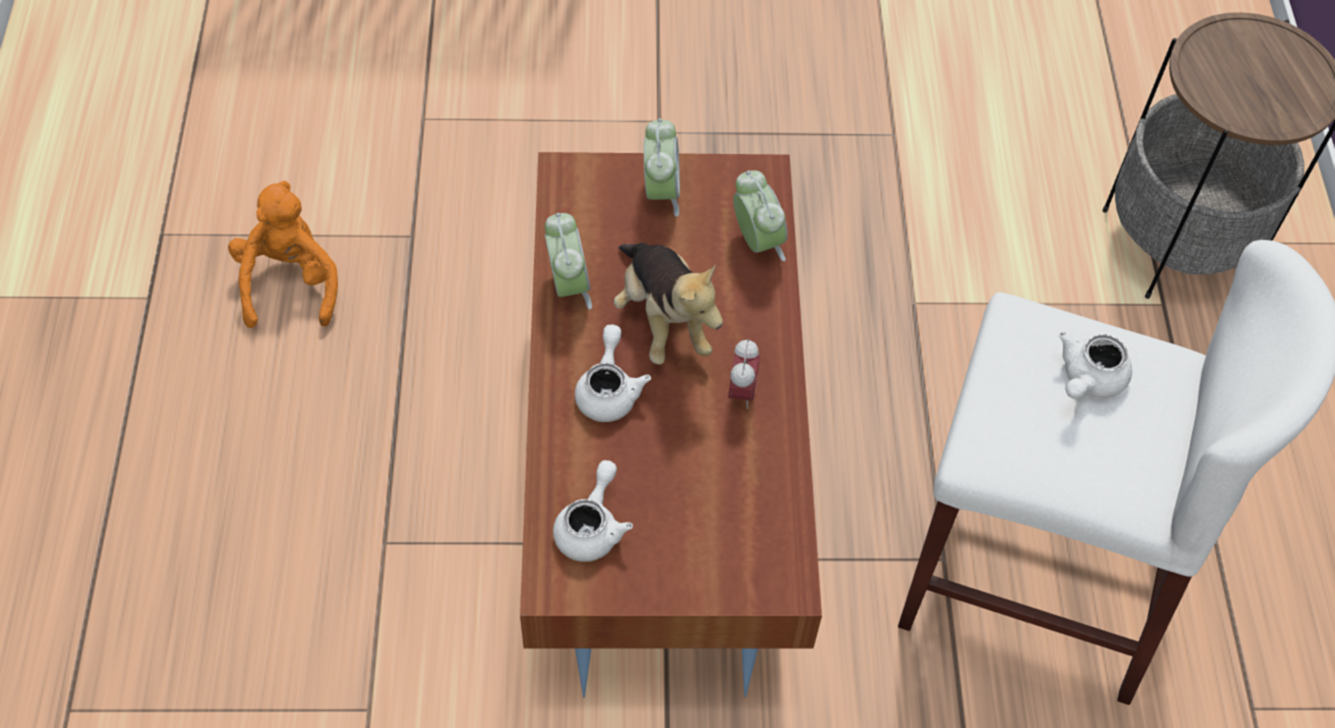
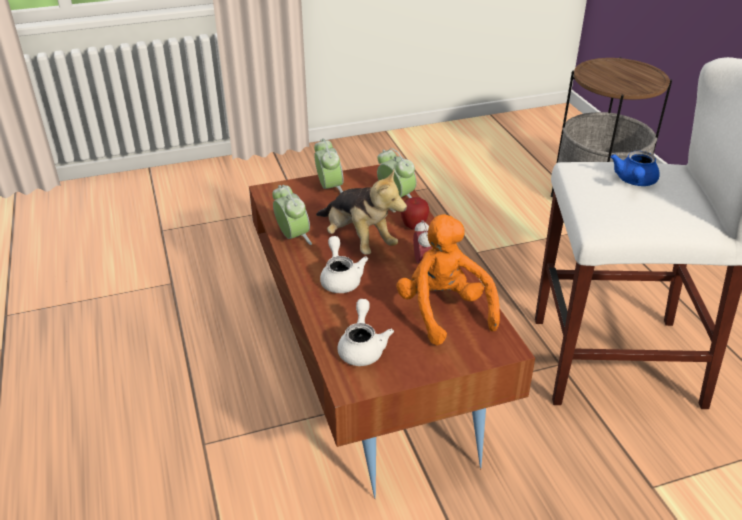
camera: 15 degrees left, 20 degrees down
orange plush toy [228,181,338,328] -> orange plush toy moved to [396,214,500,345]
white teapot [1058,332,1132,399] -> blue teapot [610,151,660,186]
none -> apple [401,197,429,230]

